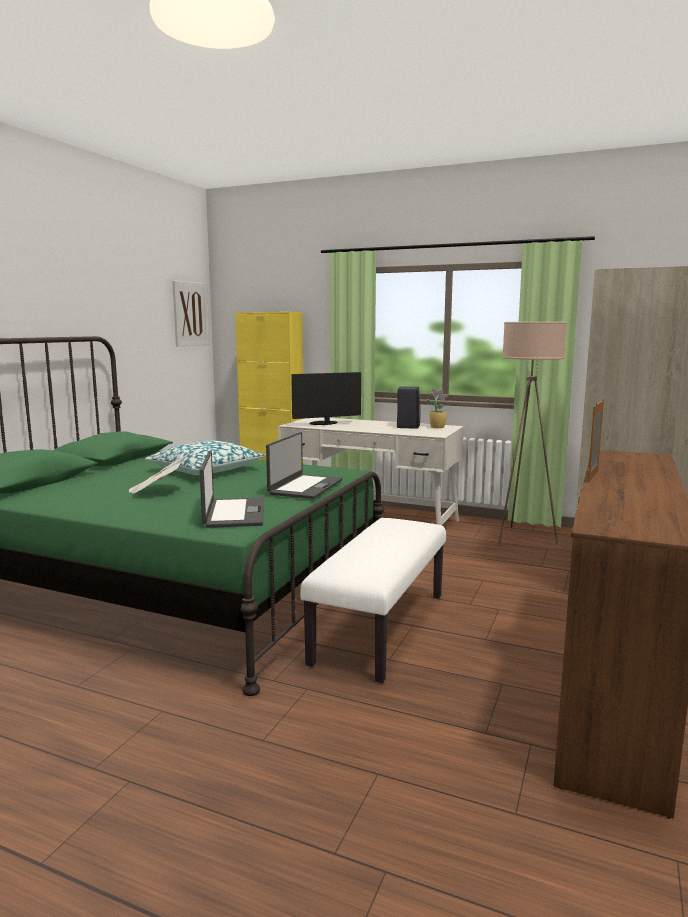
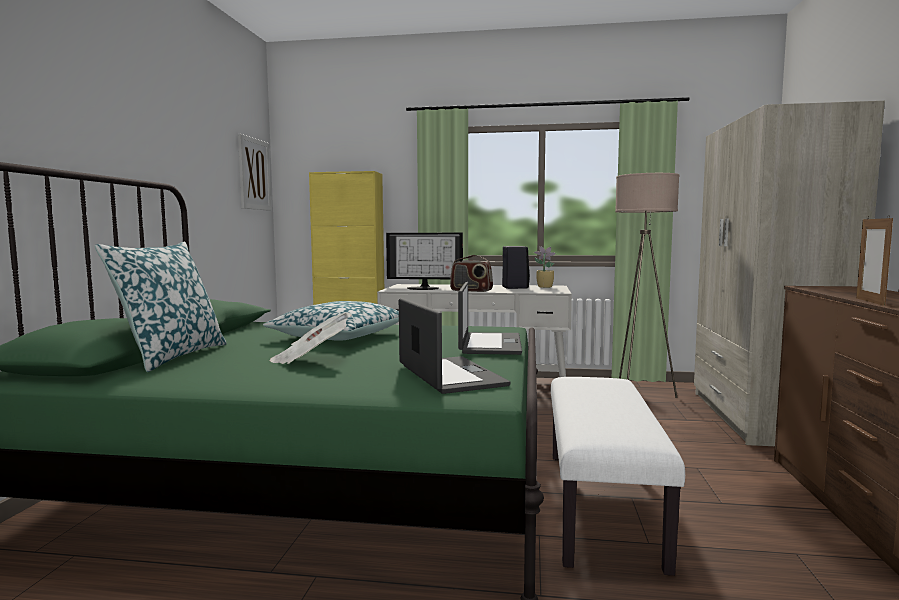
camera: 15 degrees left, 5 degrees down
monitor [291,372,361,425] -> monitor turned 135 degrees counterclockwise [386,233,463,290]
none -> pillow [95,242,227,372]
none -> radio [450,255,493,292]

